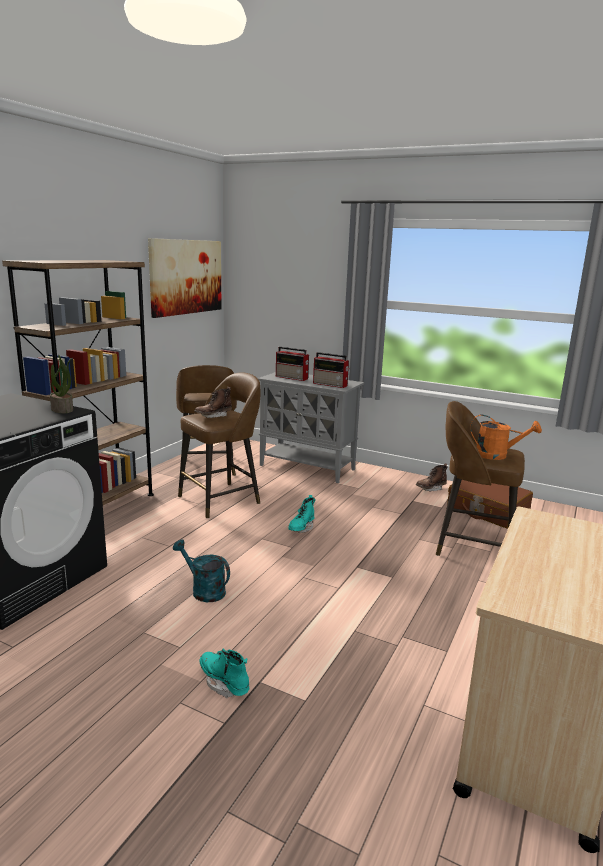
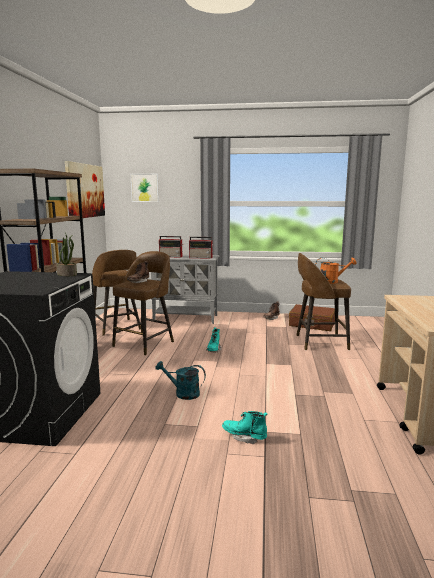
camera: 20 degrees left, 5 degrees down
none -> picture [131,174,159,202]

